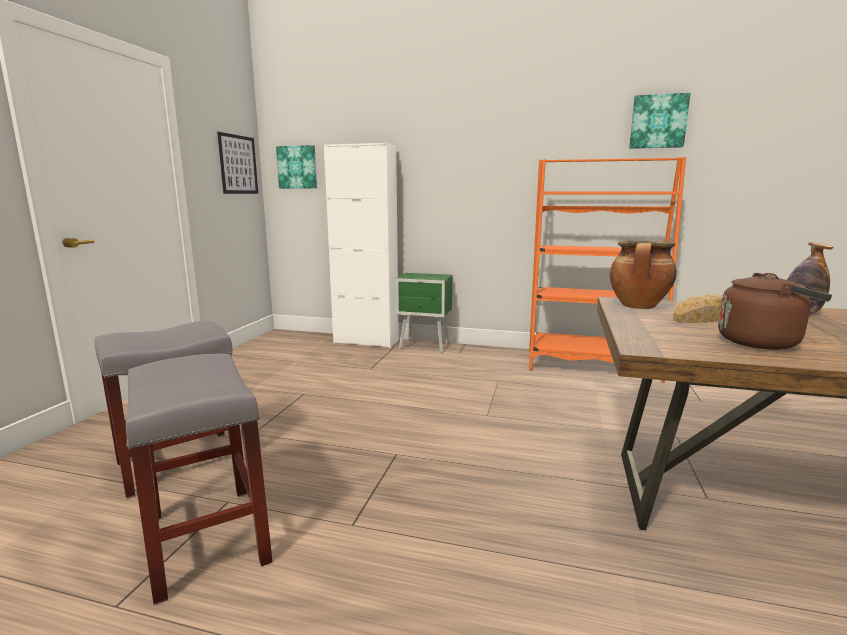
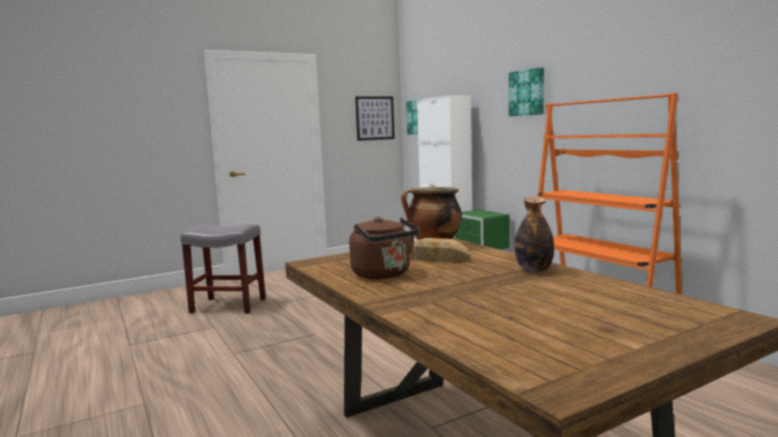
camera: 45 degrees right, 5 degrees down
grey stool [126,354,273,605] -> none
picture [629,93,690,149] -> picture moved to [509,67,544,116]

